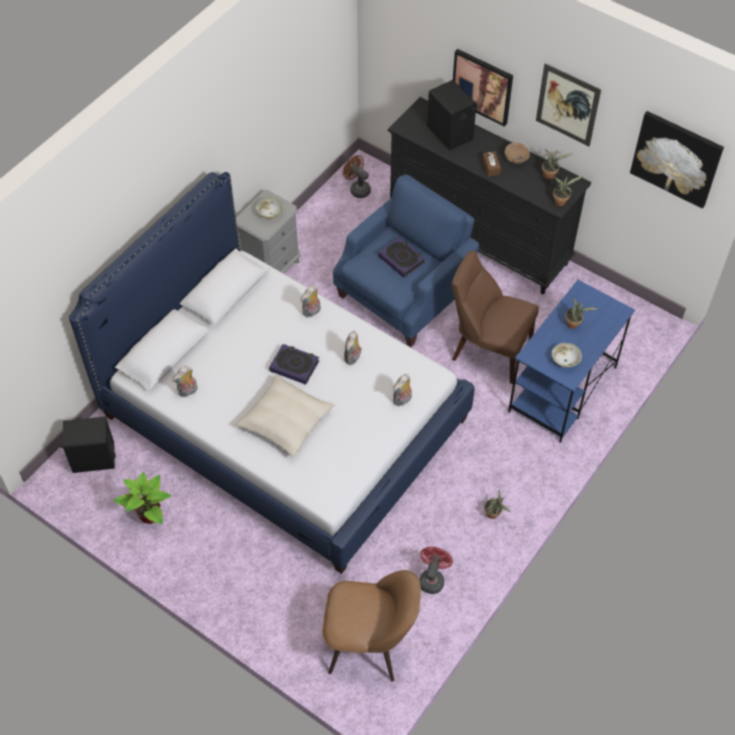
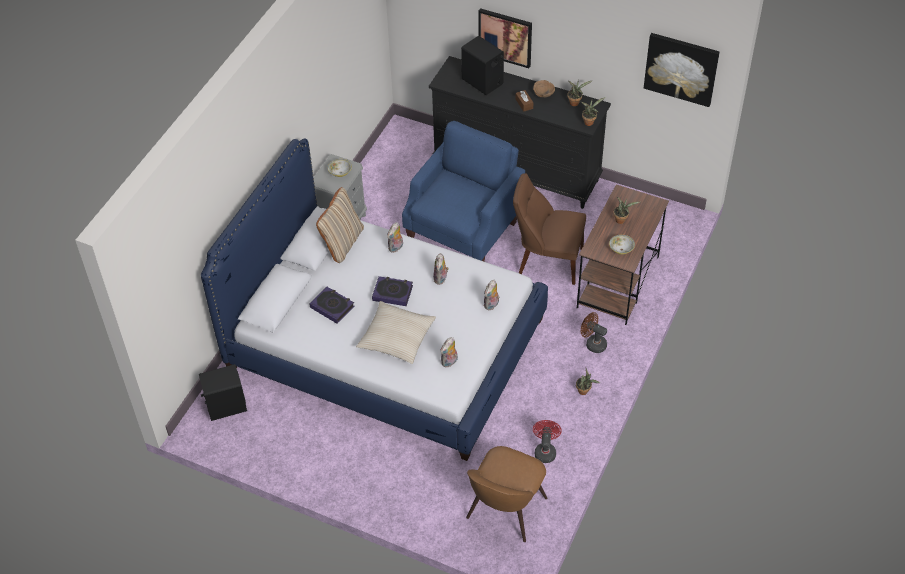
camera: 10 degrees left, 5 degrees down
potted plant [113,472,171,524] -> none
plush toy [172,365,198,397] -> plush toy moved to [440,337,458,367]
brown chair [322,570,421,682] -> brown chair turned 120 degrees clockwise [466,446,548,542]
brown fan [343,155,371,198] -> brown fan moved to [581,312,607,353]
book [378,237,425,278] -> book moved to [309,287,354,323]
blue desk [508,280,635,442] -> brown desk [577,184,669,325]
picture [536,63,601,146] -> none
none -> beige pillow [316,187,364,263]

